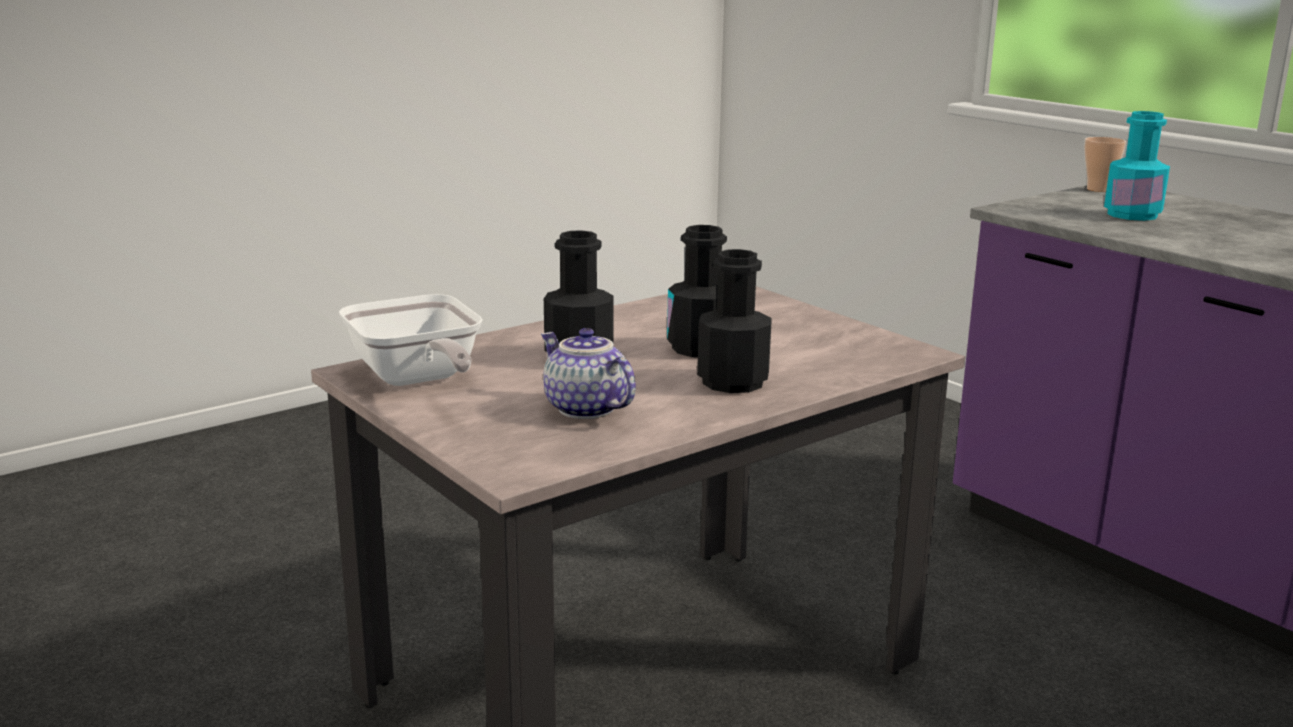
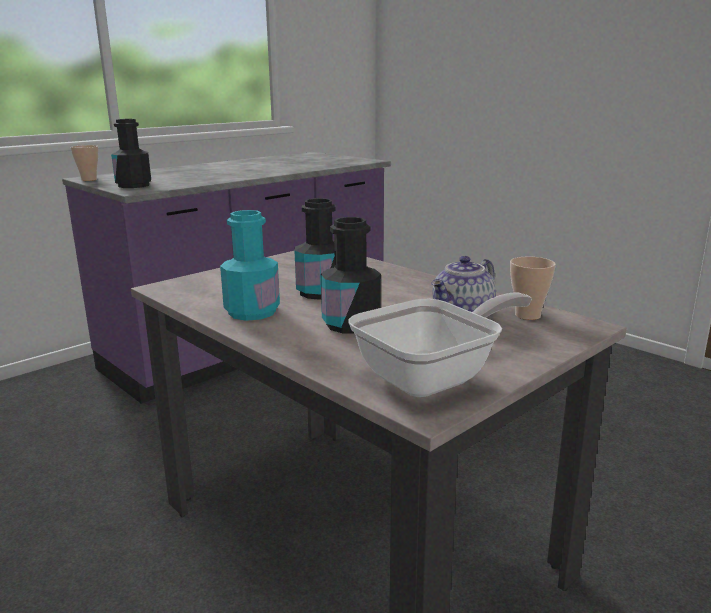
camera: 95 degrees left, 0 degrees up
black bottle [697,249,772,393] -> black bottle moved to [111,119,151,188]
turquoise bottle [1104,111,1170,221] -> turquoise bottle moved to [220,210,280,321]
none -> cup [510,257,556,320]

